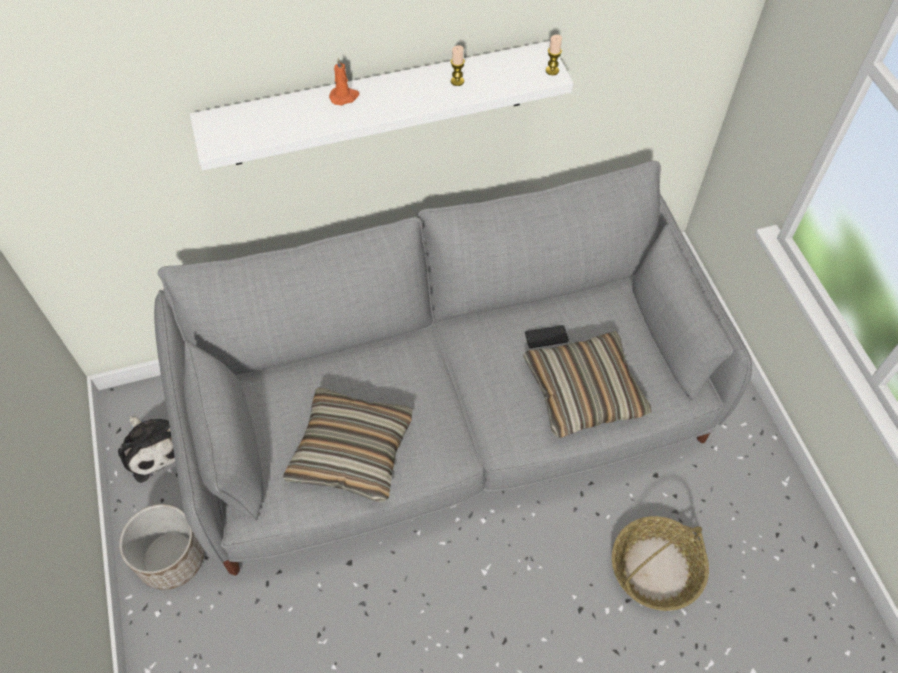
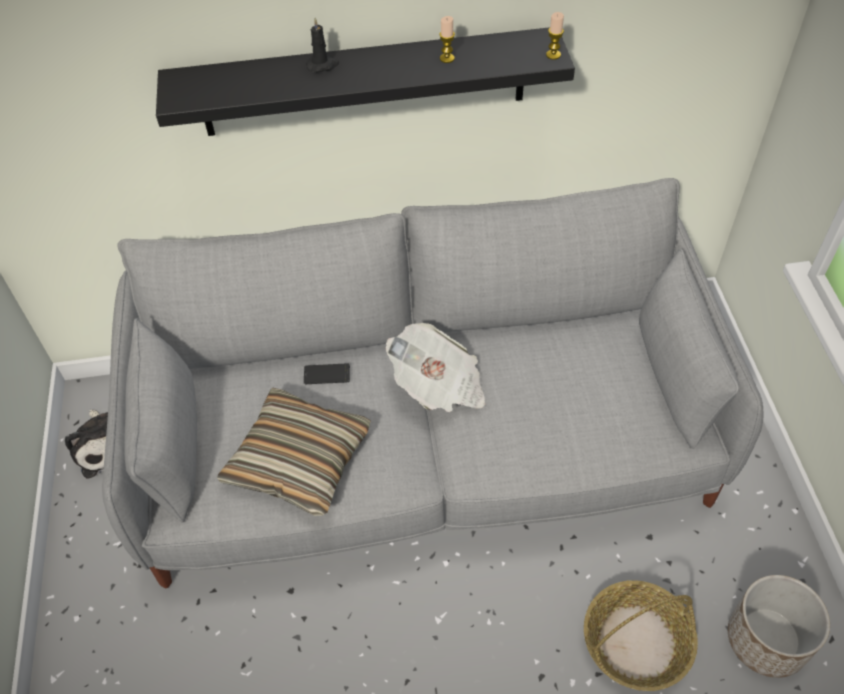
camera: 10 degrees right, 5 degrees down
planter [119,504,204,590] -> planter moved to [728,575,830,678]
white shelf [190,41,573,171] -> black shelf [156,27,575,136]
orange candle [329,57,359,105] -> black candle [306,18,339,73]
pillow [523,331,652,438] -> none
phone [525,325,569,348] -> phone moved to [304,363,350,384]
none -> newspaper [386,323,485,412]

